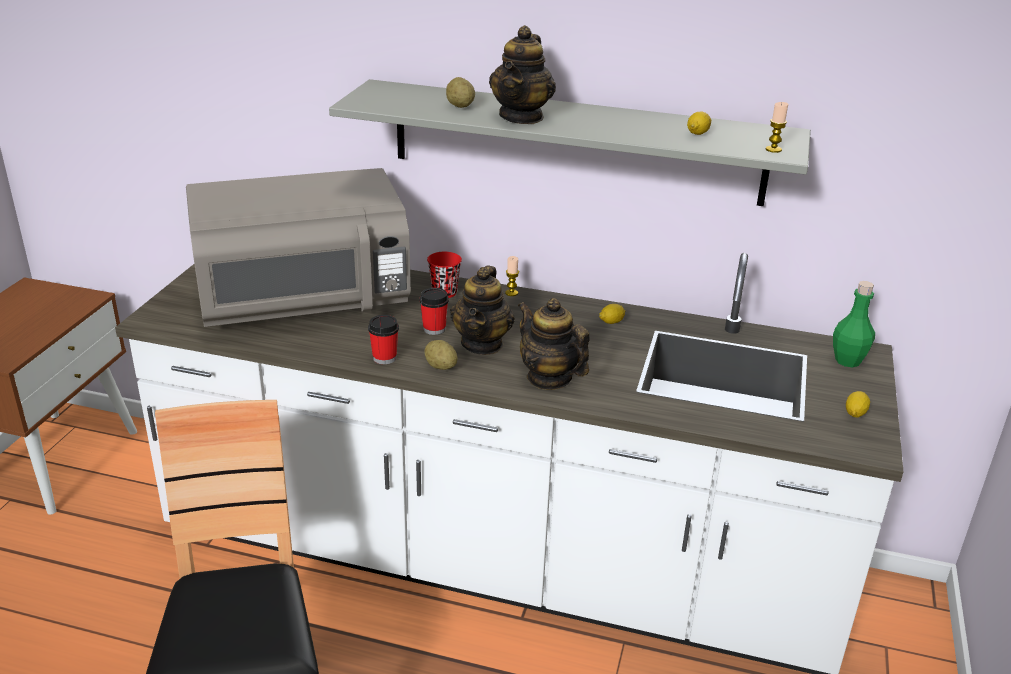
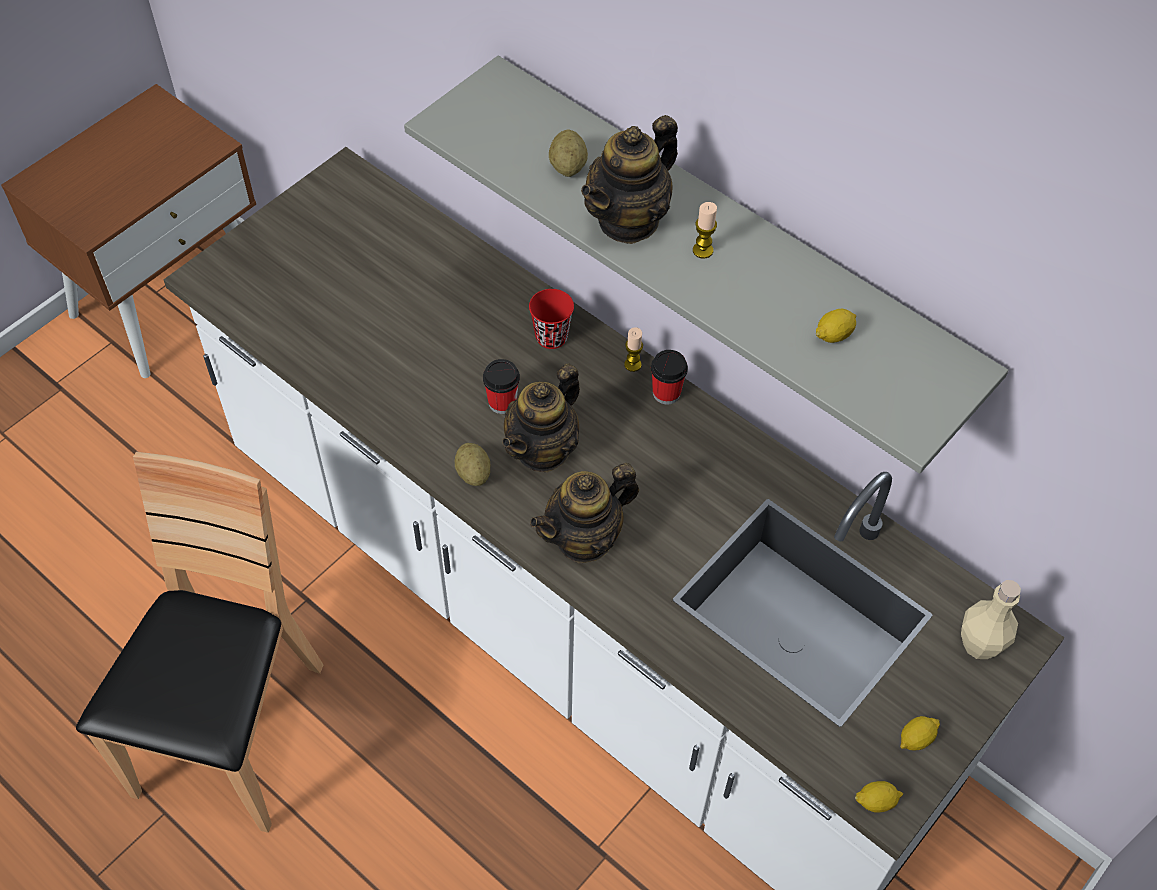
camera: 25 degrees right, 25 degrees up
grey microwave [186,168,411,327] -> none
cup [368,315,399,364] -> cup moved to [651,350,688,404]
teapot [518,298,590,390] -> teapot turned 105 degrees counterclockwise [530,463,639,563]
lemon [599,304,626,324] -> lemon moved to [855,781,903,813]
candle [766,102,788,153] -> candle moved to [693,202,717,259]
green bottle [833,281,875,367] -> beige bottle [961,580,1021,659]

